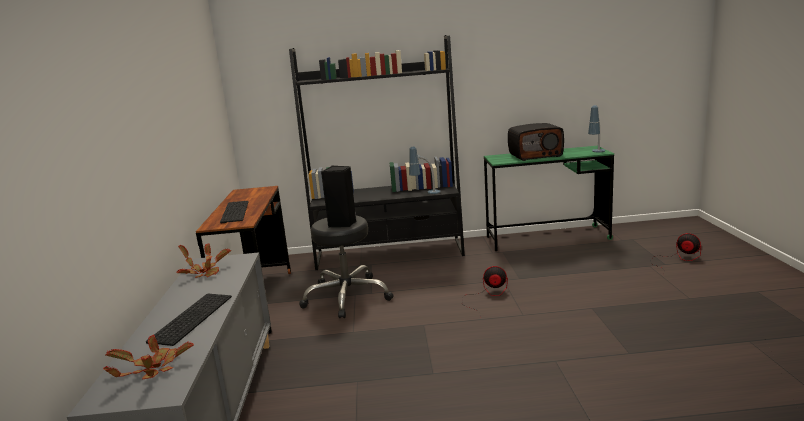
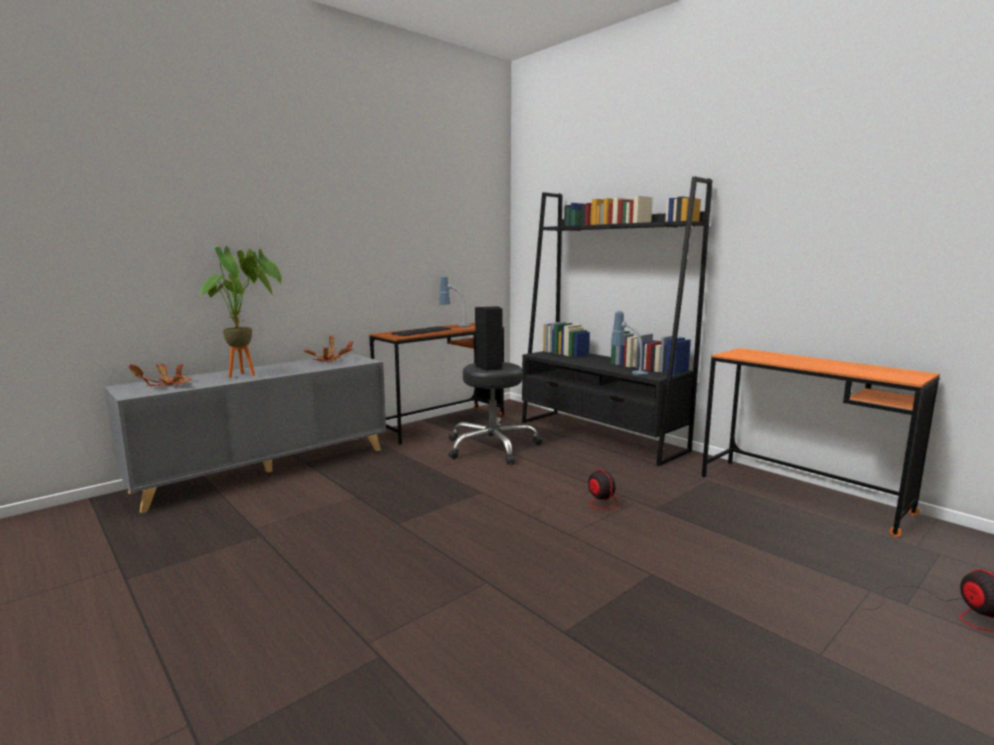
camera: 50 degrees right, 5 degrees down
keyboard [146,294,232,346] -> potted plant [199,246,282,378]
green desk [484,146,614,251] -> orange desk [702,348,940,537]
radio [508,123,564,161] -> none
table lamp [588,105,605,152] -> table lamp moved to [439,275,471,327]

